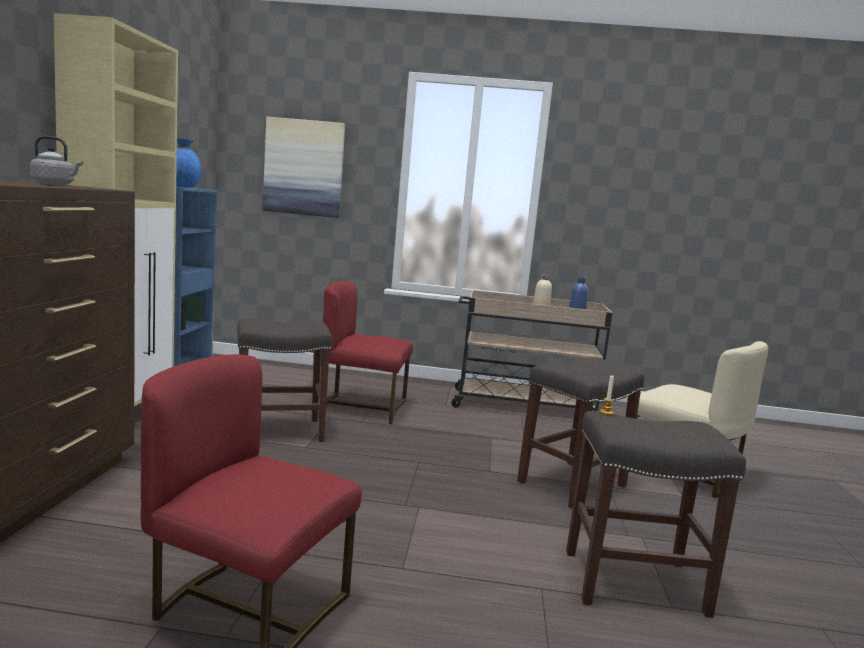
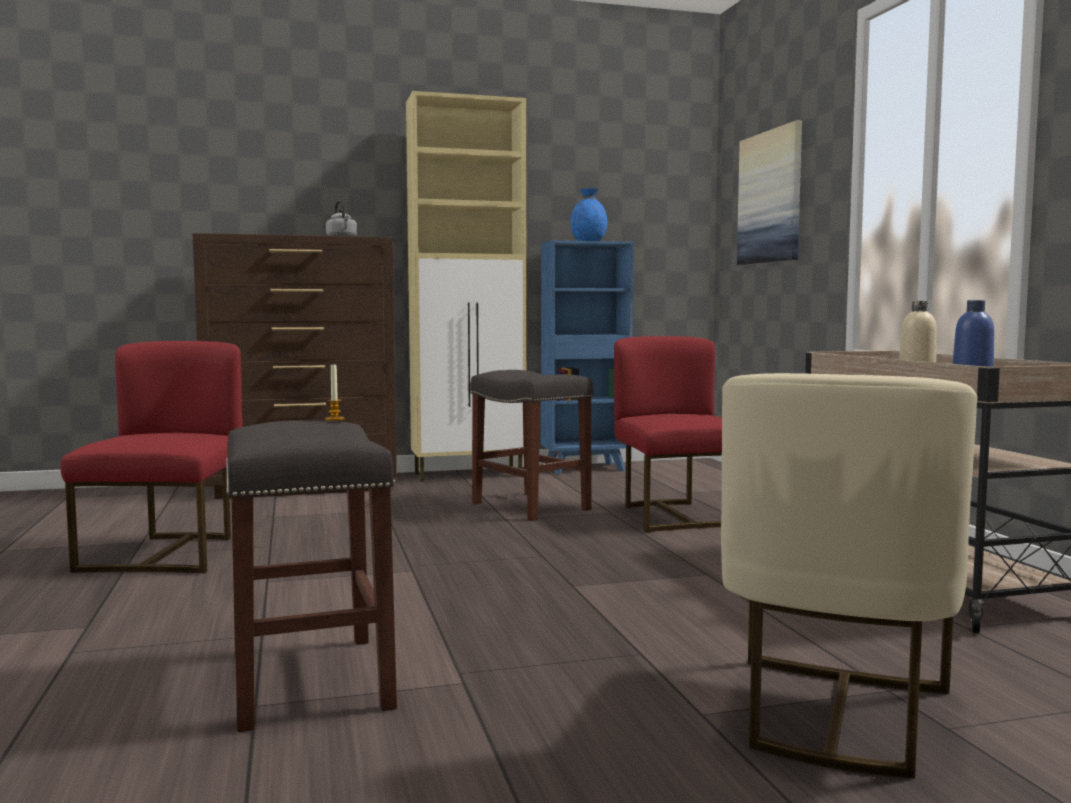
camera: 70 degrees right, 5 degrees down
grey stool [517,358,644,509] -> none

